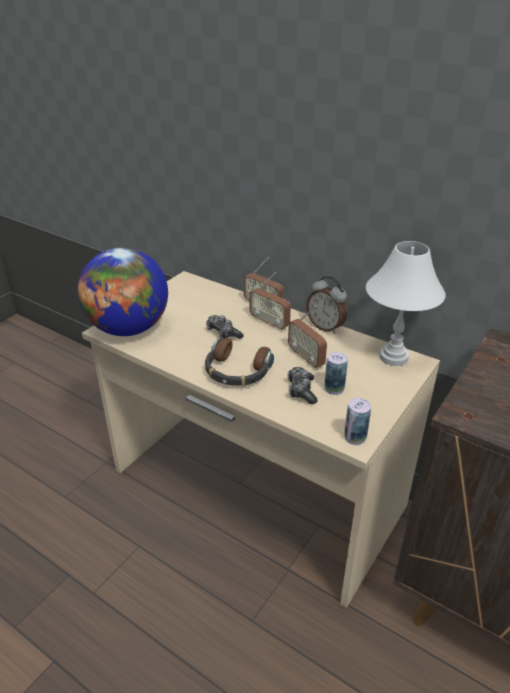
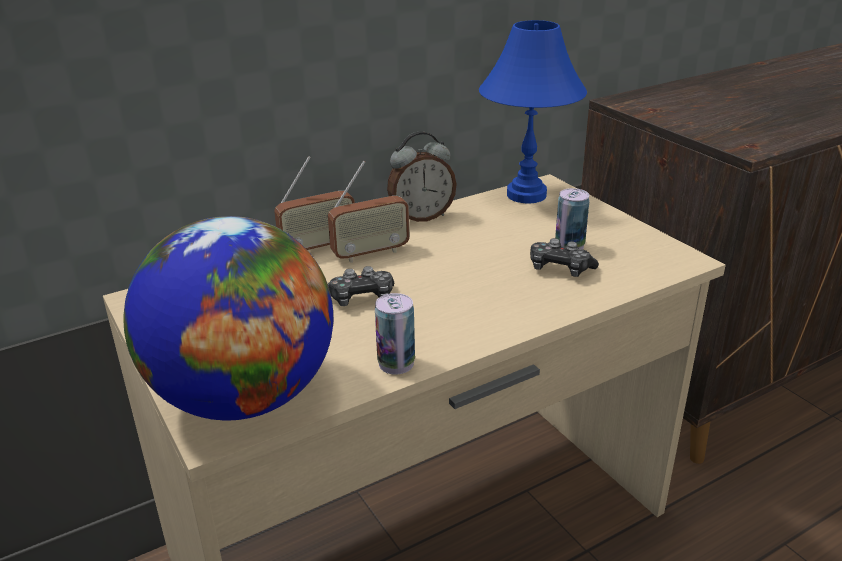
camera: 65 degrees left, 5 degrees down
headphones [205,338,274,386] -> none
radio [288,305,327,368] -> none
can [344,398,371,445] -> can moved to [375,293,415,375]
white table lamp [366,241,446,366] -> blue table lamp [479,20,587,203]

